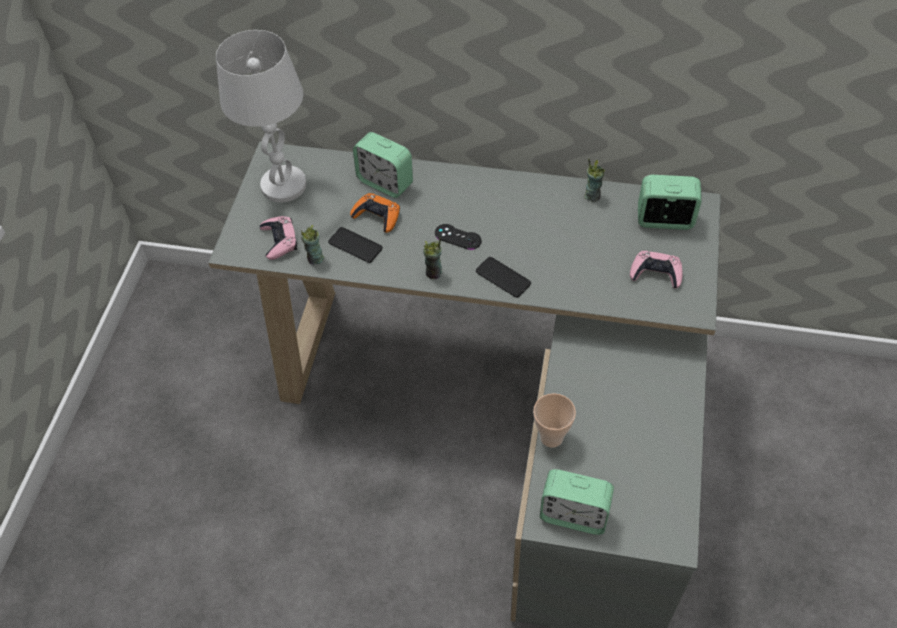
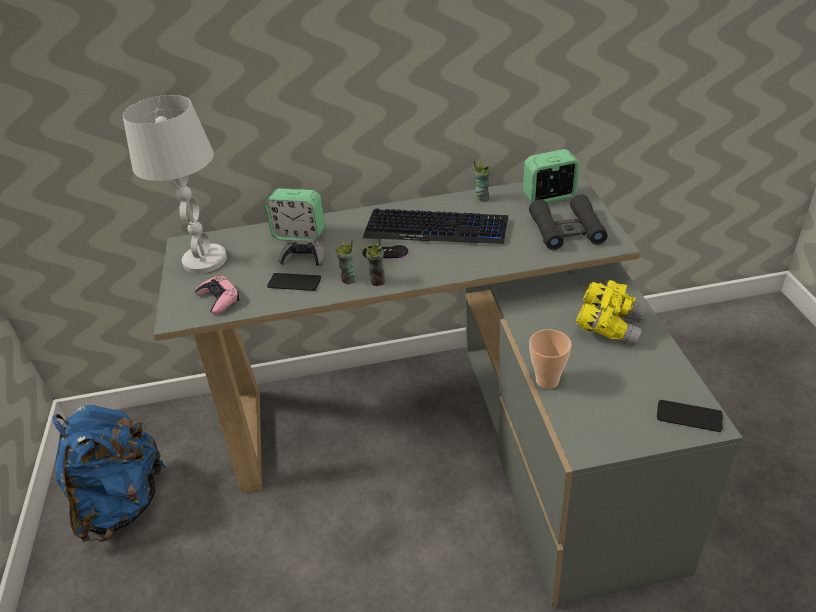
camera: 20 degrees left, 15 degrees down
cup [301,225,324,265] -> cup moved to [335,240,357,284]
orange game controller [350,193,400,233] -> grey game controller [279,240,325,266]
phone [476,257,531,298] -> phone moved to [657,400,723,432]
alarm clock [540,469,614,535] -> none
pink game controller [630,251,683,289] -> black binoculars [529,194,607,250]
none -> blue backpack [53,405,167,542]
none -> keyboard [363,208,508,244]
none -> yellow binoculars [576,280,647,346]

